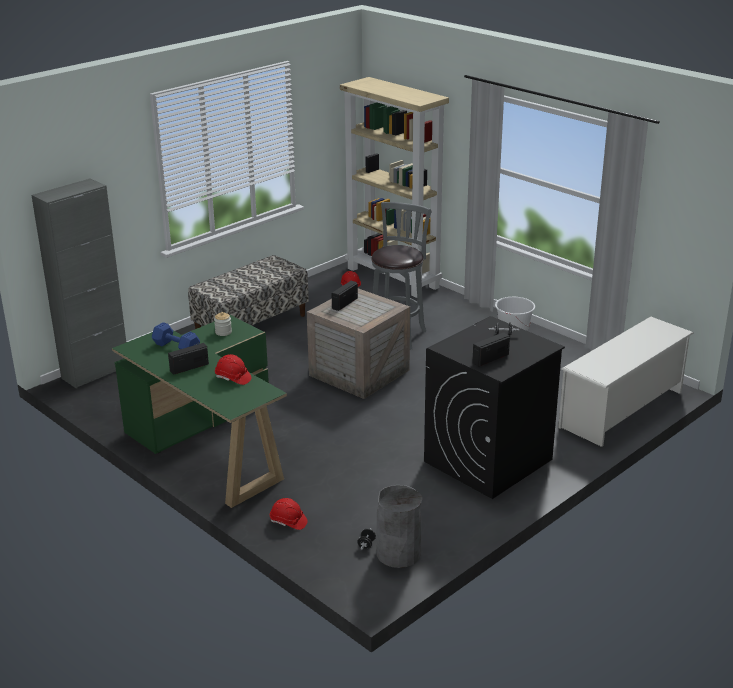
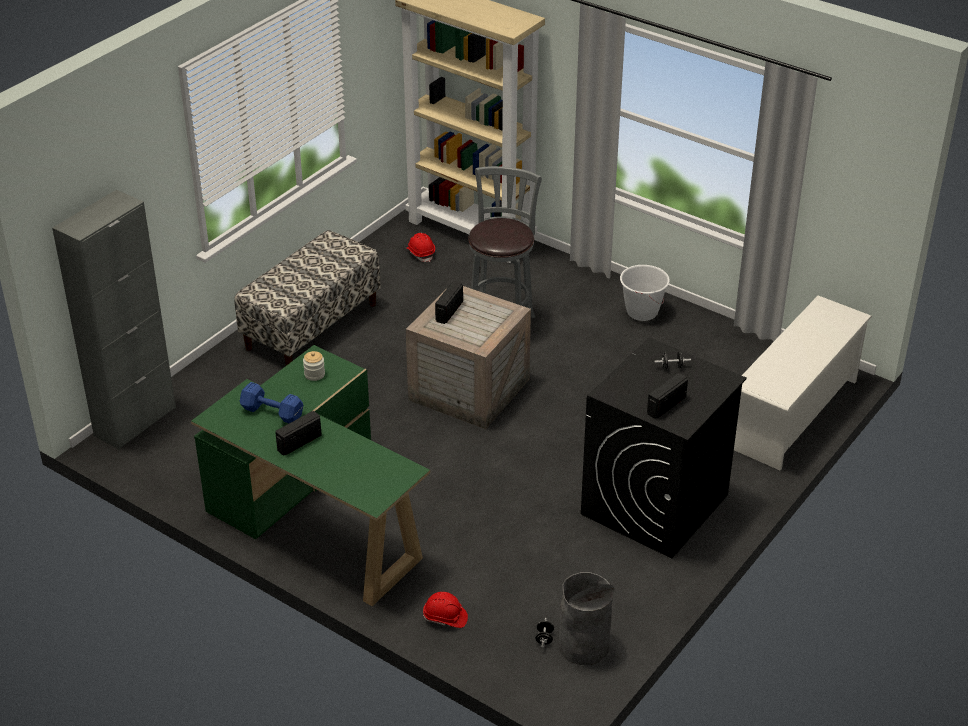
camera: 10 degrees left, 10 degrees up
red hard hat [215,354,252,385] -> none

